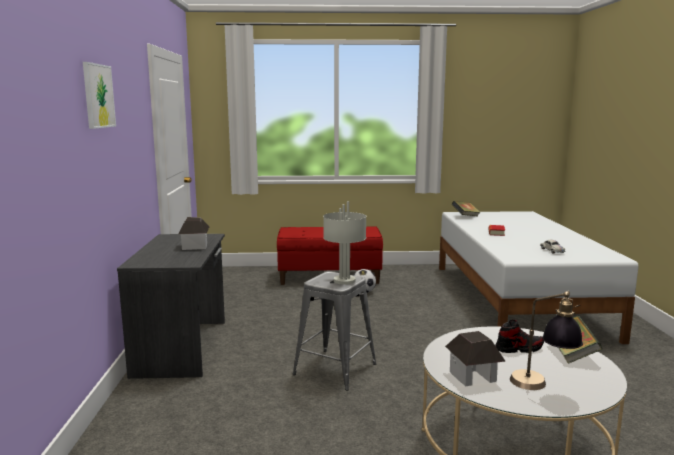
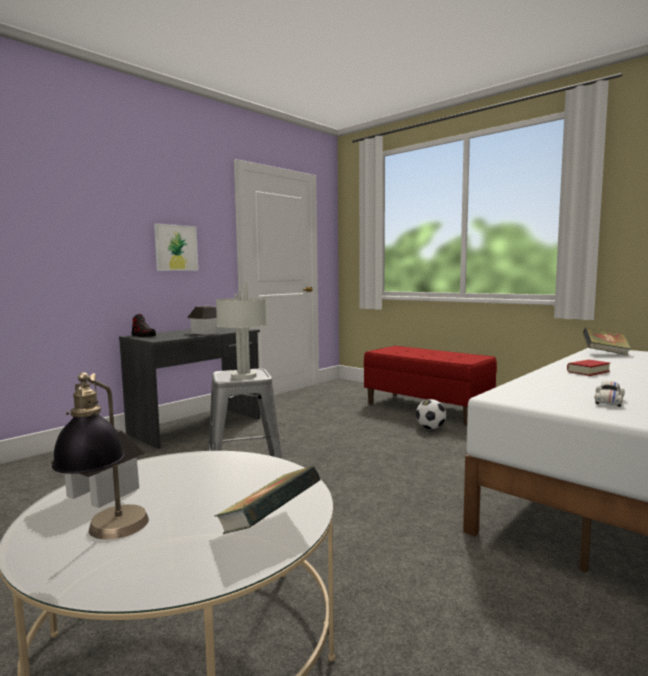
camera: 45 degrees right, 5 degrees down
picture [83,62,116,129] -> picture moved to [154,223,198,271]
shoe [495,319,544,353] -> shoe moved to [131,314,156,337]

